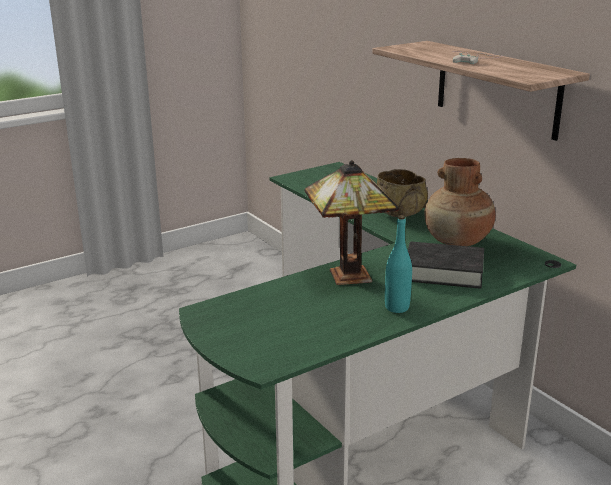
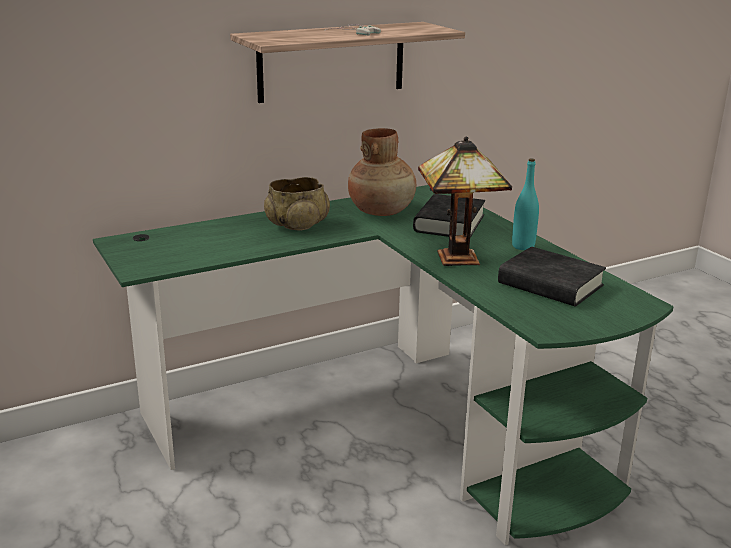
camera: 85 degrees left, 0 degrees up
none -> black book [498,247,606,306]

